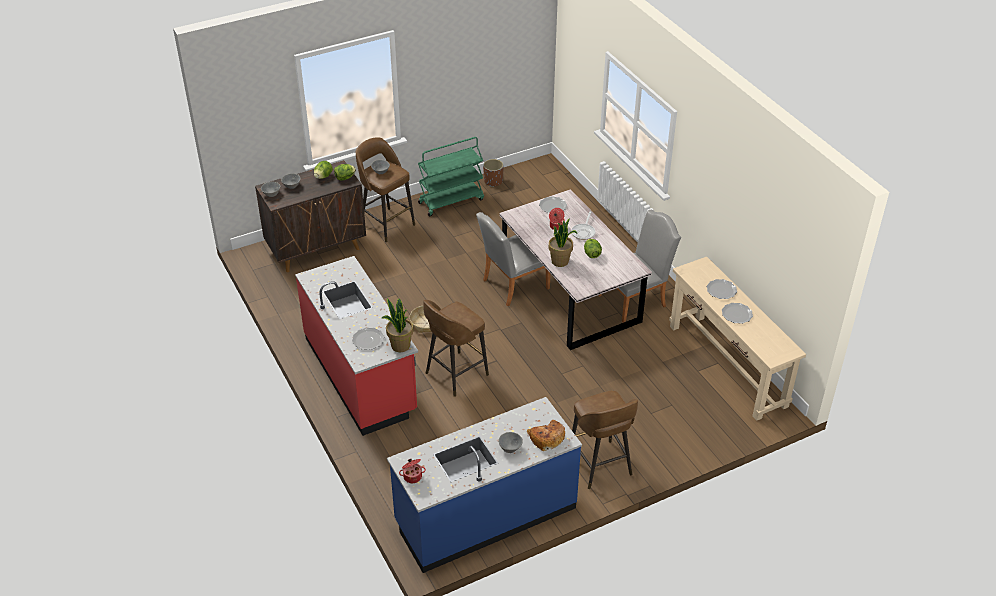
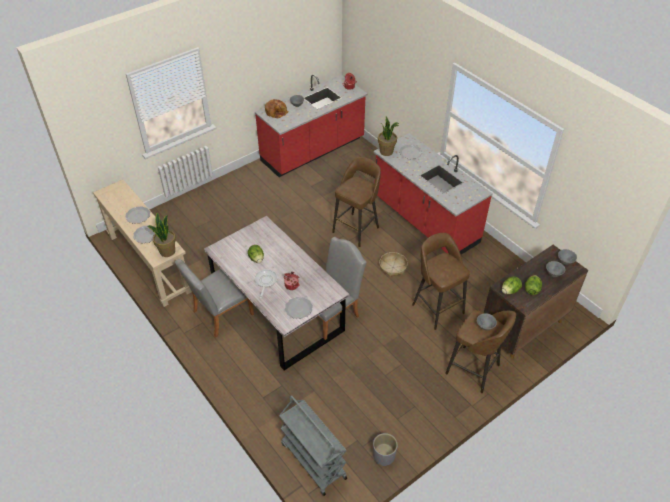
camera: 170 degrees right, 5 degrees up
blue counter [387,397,582,573] -> red counter [255,74,368,177]
green cart [418,137,484,216] -> none
brown planter [483,159,504,187] -> grey planter [373,433,398,466]
potted plant [549,218,578,267] -> potted plant moved to [147,212,176,257]
brown stool [572,390,638,489] -> brown stool moved to [412,233,470,330]
none -> grey cart [279,395,347,496]

